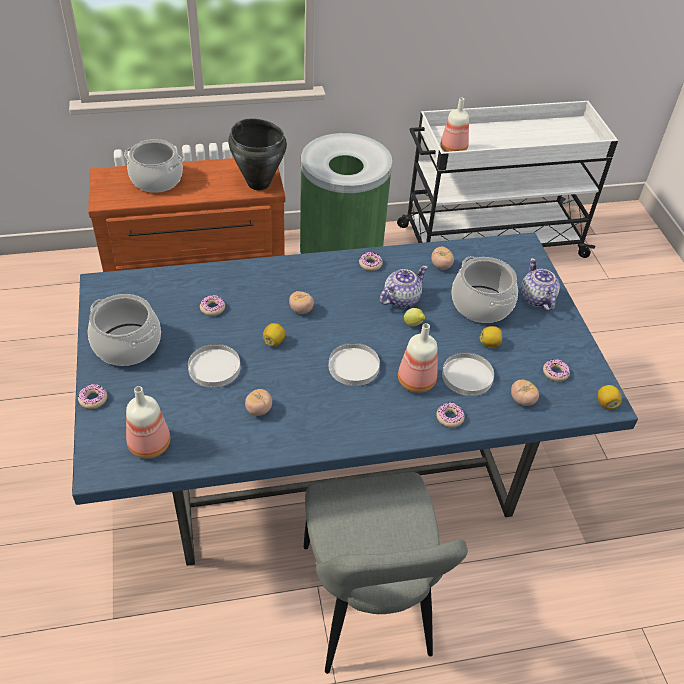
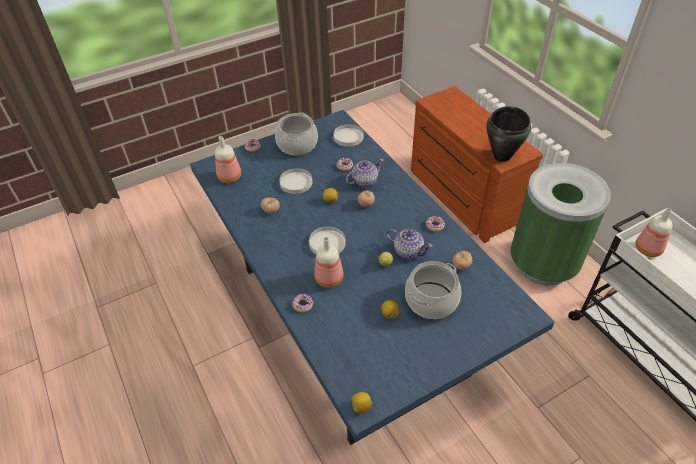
camera: 75 degrees right, 0 degrees up
cooking pot [124,139,183,193] -> none
grey chair [304,472,468,674] -> none
white plate [442,352,494,396] -> white plate moved to [333,124,364,147]
tomato [511,380,539,406] -> none
teapot [521,258,560,311] -> teapot moved to [346,159,384,188]
donut [543,359,570,381] -> none

